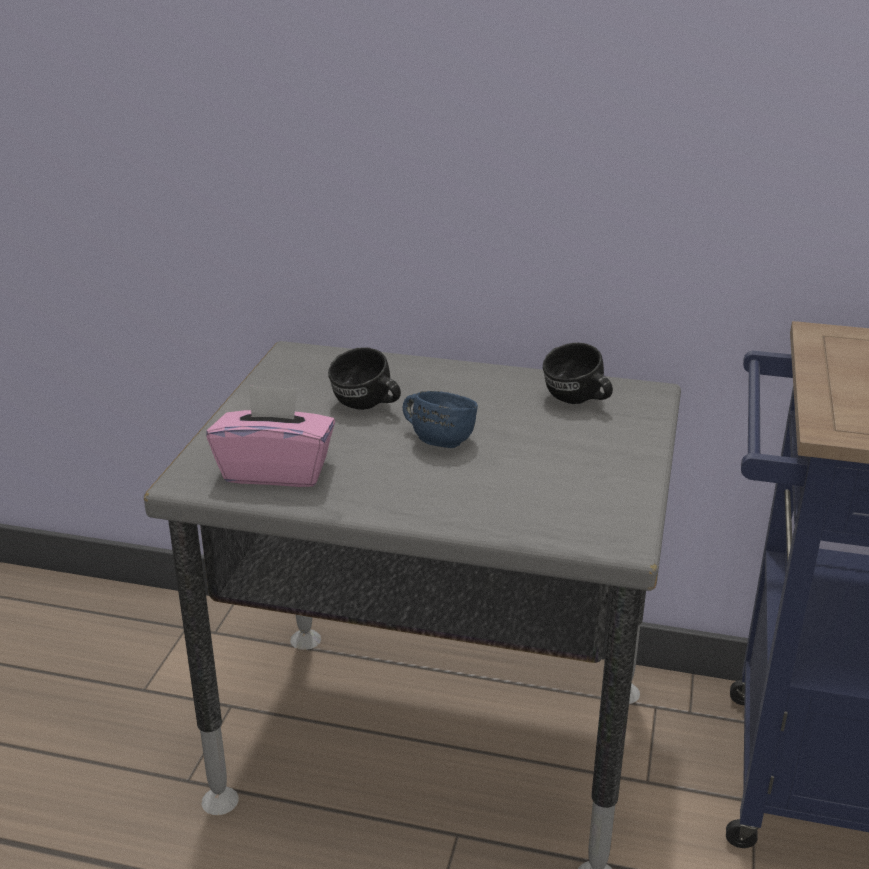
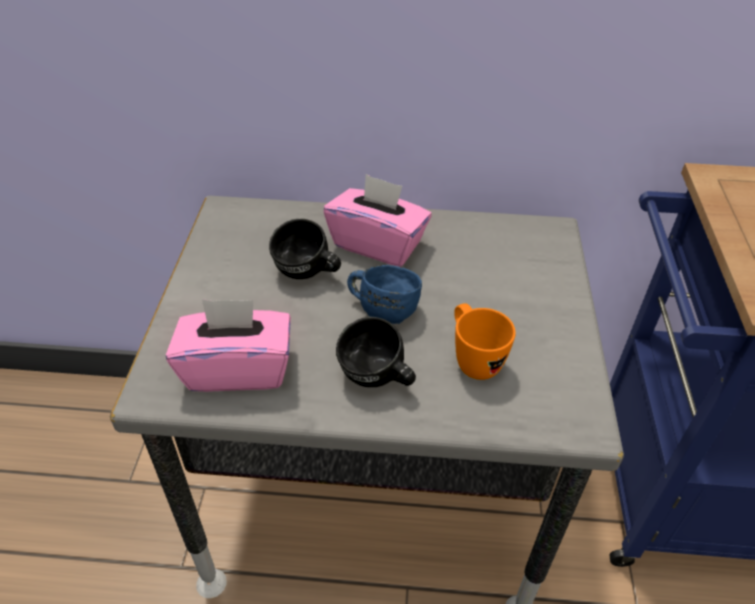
camera: 10 degrees left, 15 degrees up
black mug [543,342,613,404] -> black mug moved to [336,317,416,387]
none -> pink tissue box [324,174,432,267]
none -> orange mug [454,303,516,380]

